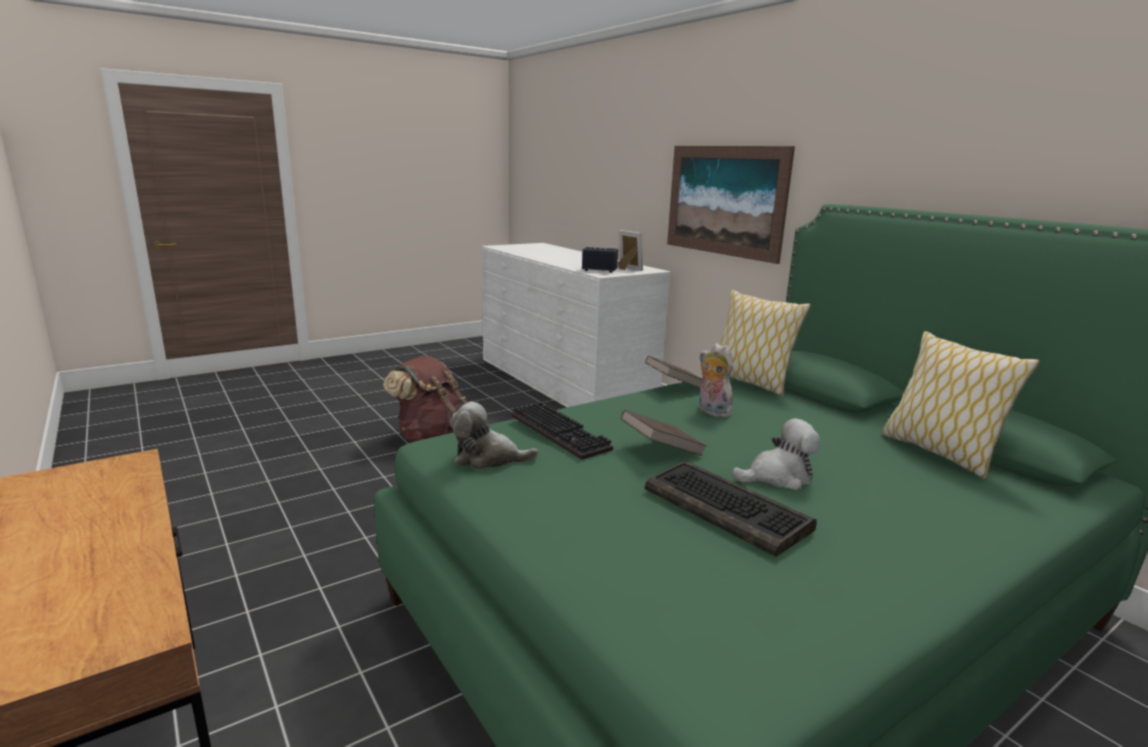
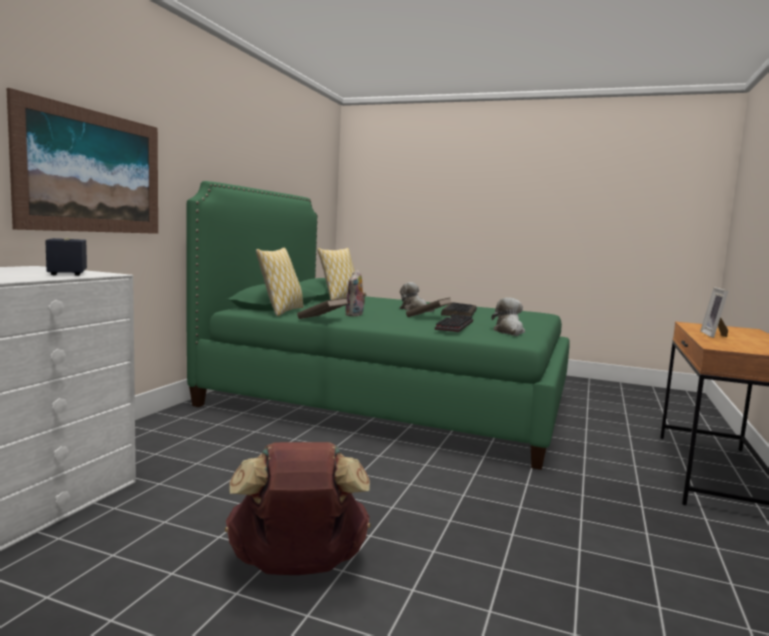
camera: 125 degrees left, 10 degrees down
plush toy [450,402,538,470] -> plush toy turned 150 degrees counterclockwise [492,298,525,336]
picture frame [618,230,643,271] -> picture frame moved to [700,287,729,338]

